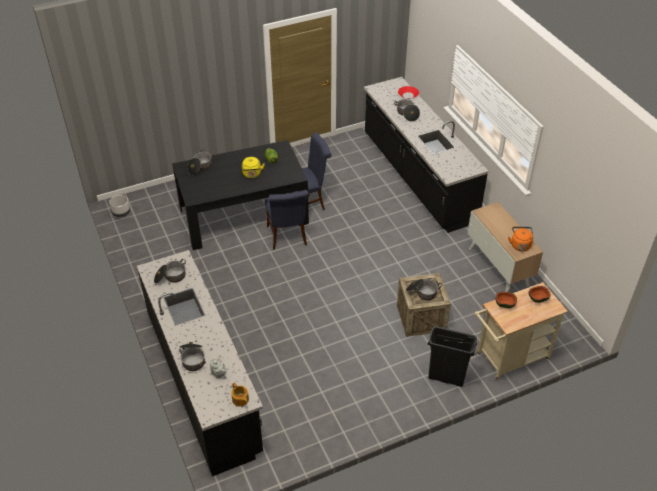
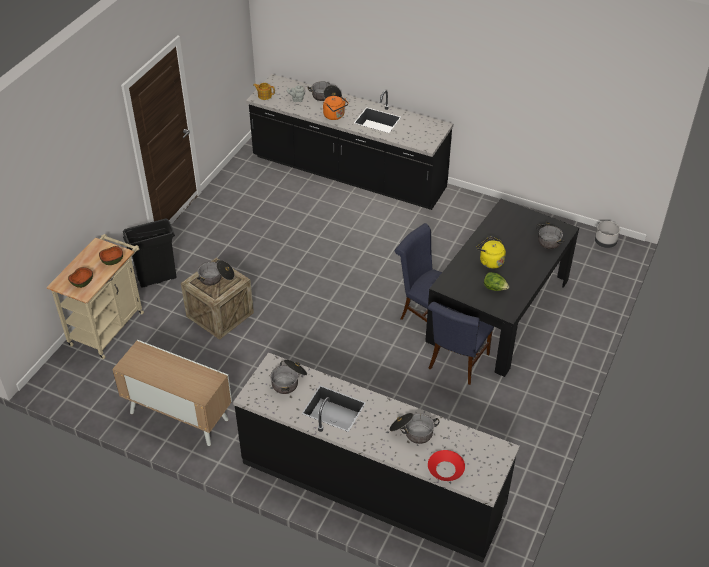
camera: 140 degrees right, 0 degrees up
cooking pot [154,259,186,283] -> cooking pot moved to [270,359,307,394]
orange kettle [508,227,533,252] -> orange kettle moved to [323,96,348,120]

